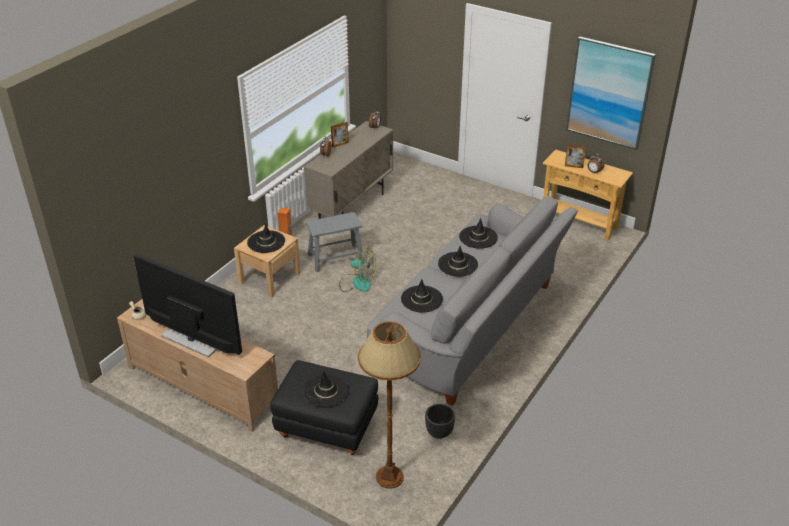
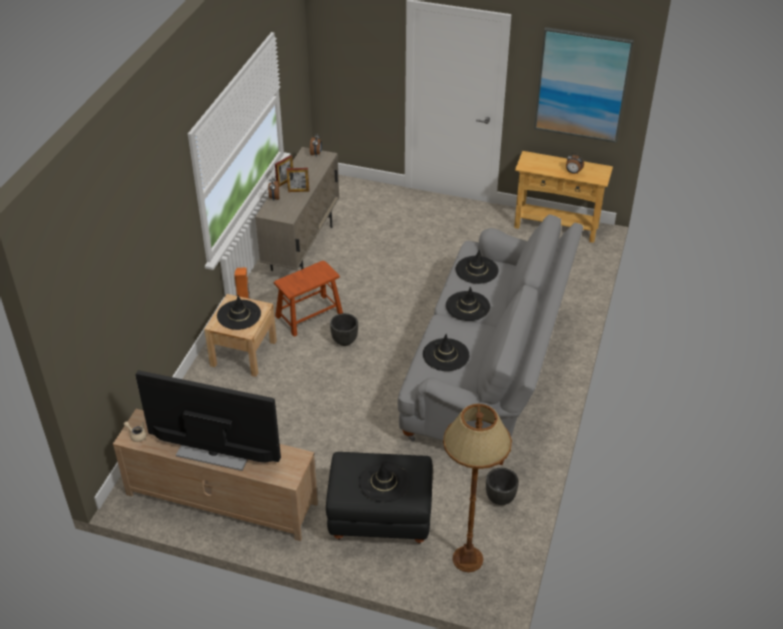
camera: 15 degrees left, 5 degrees up
grey stool [306,212,363,272] -> brown stool [274,261,343,337]
fan [339,248,376,292] -> black planter [330,313,358,346]
picture frame [565,145,586,168] -> picture frame moved to [287,168,309,192]

